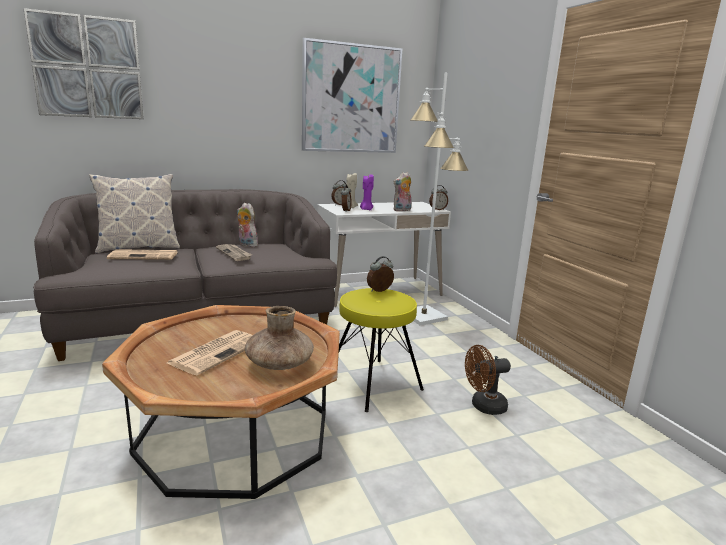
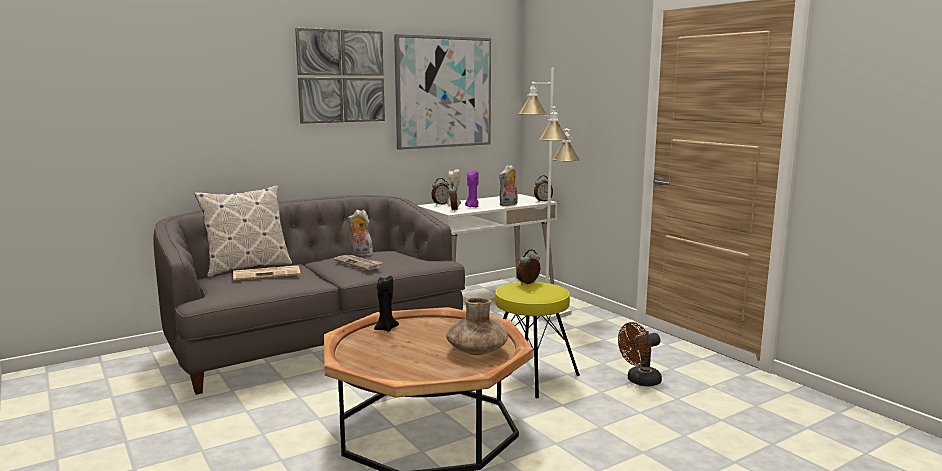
camera: 10 degrees left, 5 degrees down
picture [23,8,144,119] -> picture moved to [295,28,385,124]
newspaper [167,330,253,375] -> none
none -> black candle [374,275,399,332]

